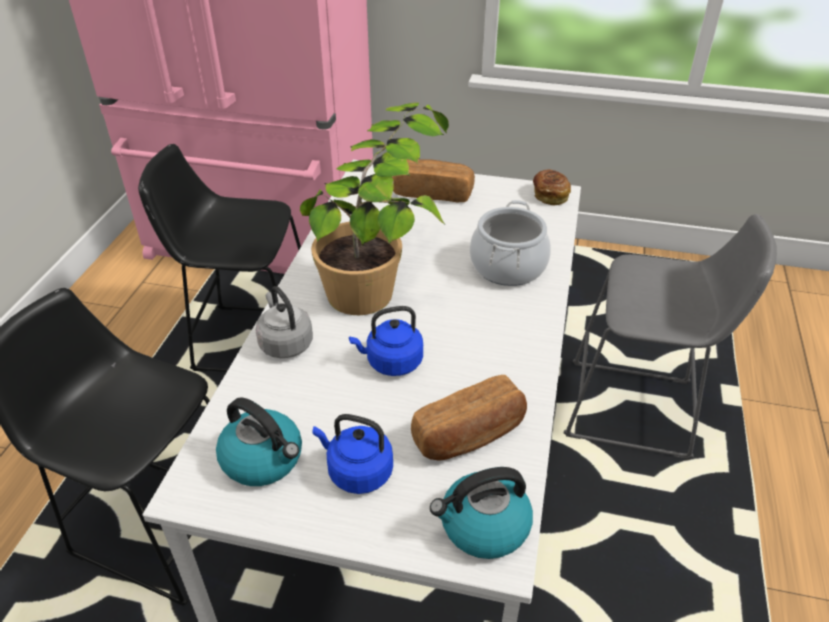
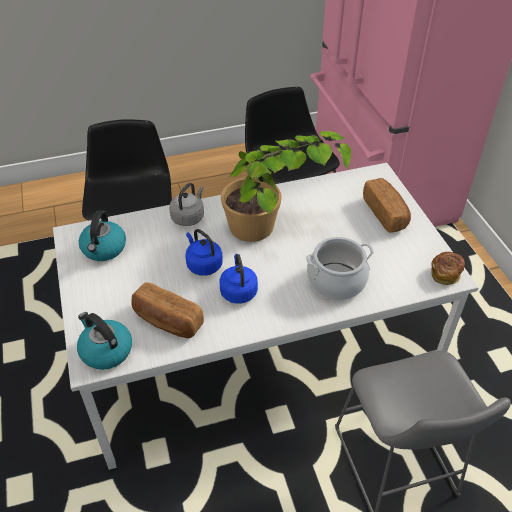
camera: 60 degrees right, 5 degrees up
blue kettle [313,414,393,494] -> blue kettle moved to [220,254,258,304]

